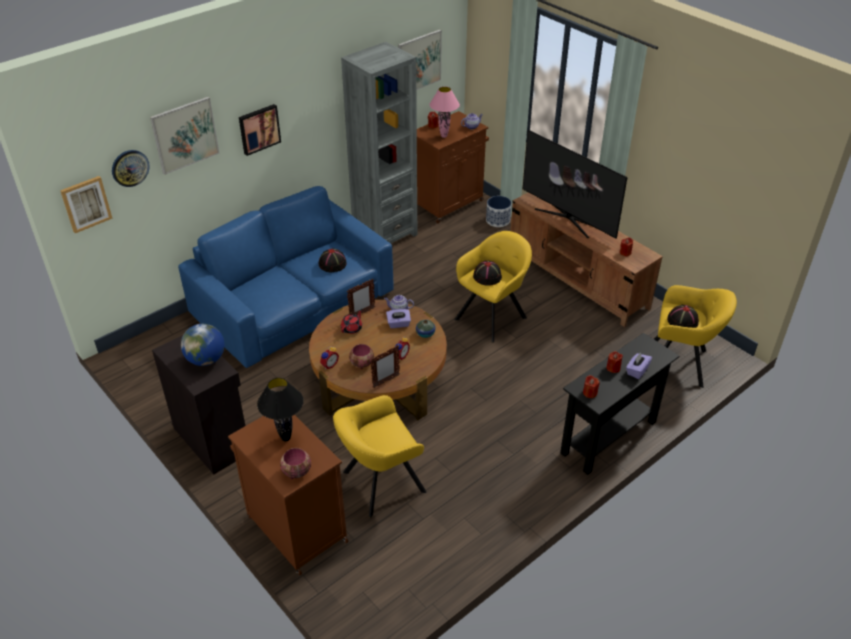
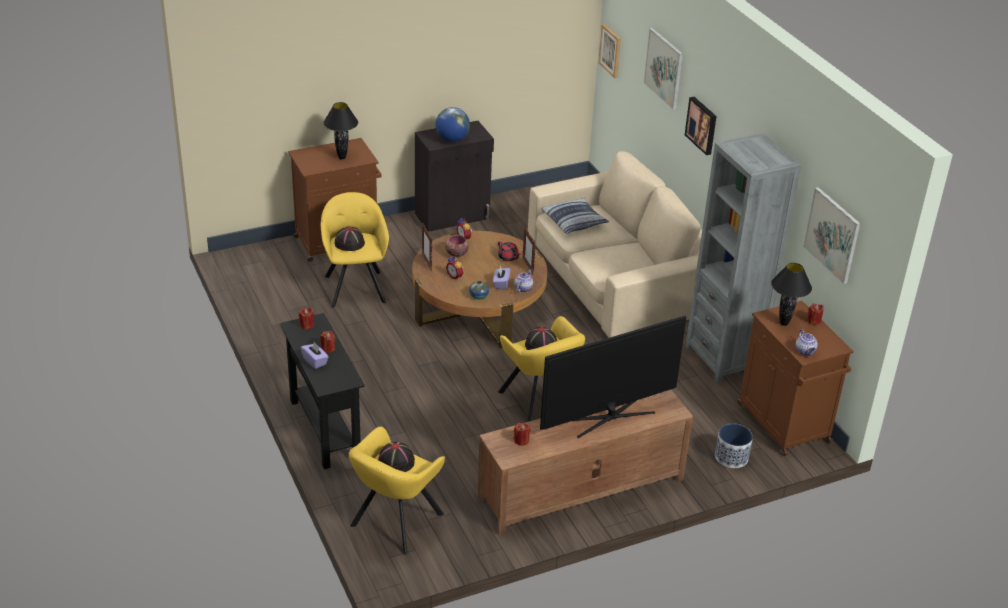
camera: 105 degrees right, 5 degrees down
wall clock [112,150,150,187] -> none
blue sofa [178,186,394,368] -> beige sofa [528,151,702,338]
bowl [280,448,311,479] -> none
black hat [318,249,347,273] -> black hat moved to [334,226,365,251]
pink table lamp [430,86,460,138] -> black table lamp [771,263,812,326]
none -> pillow [541,197,609,234]

